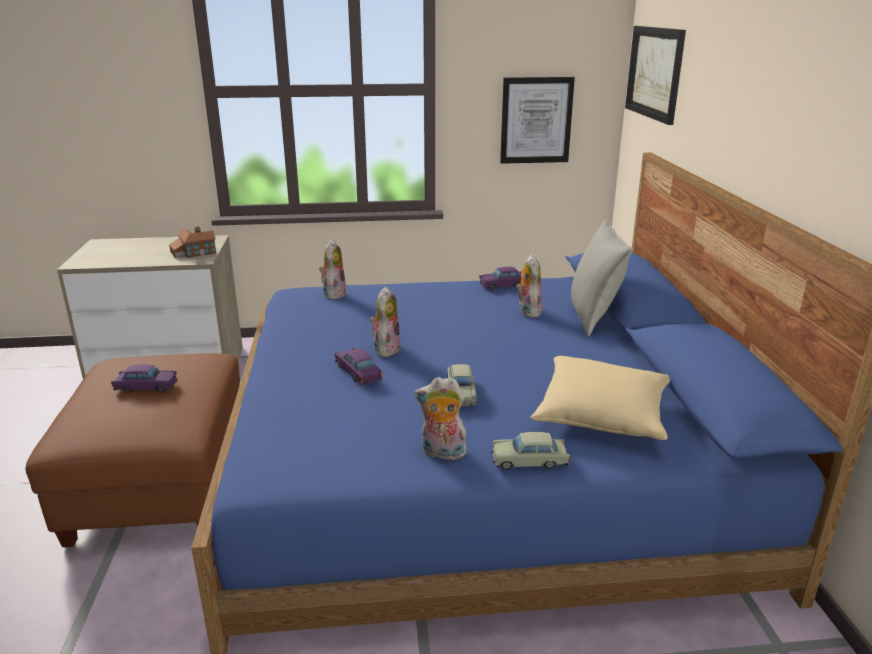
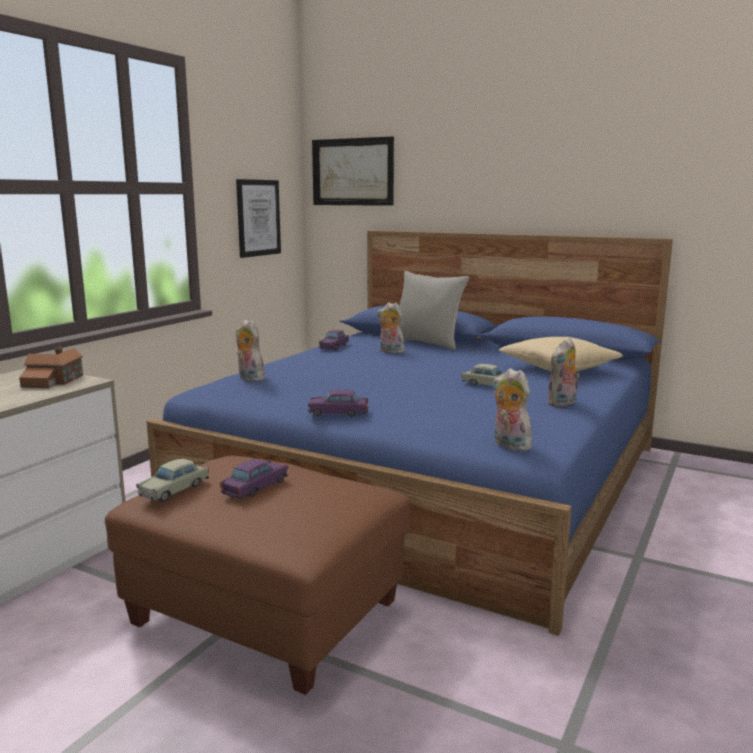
camera: 55 degrees left, 10 degrees down
purple toy car [334,347,382,385] -> purple toy car moved to [308,389,368,417]
plush toy [370,286,401,357] -> plush toy moved to [493,368,532,451]
beige toy car [492,432,570,470] -> beige toy car moved to [136,459,209,501]

